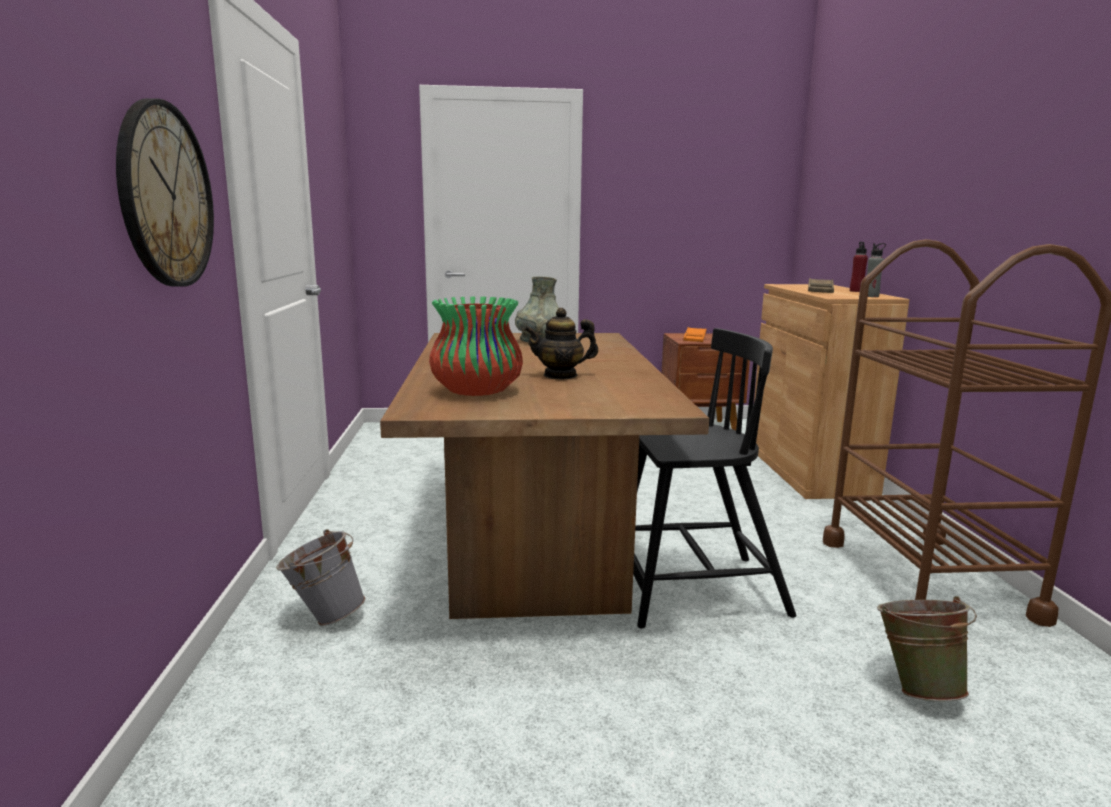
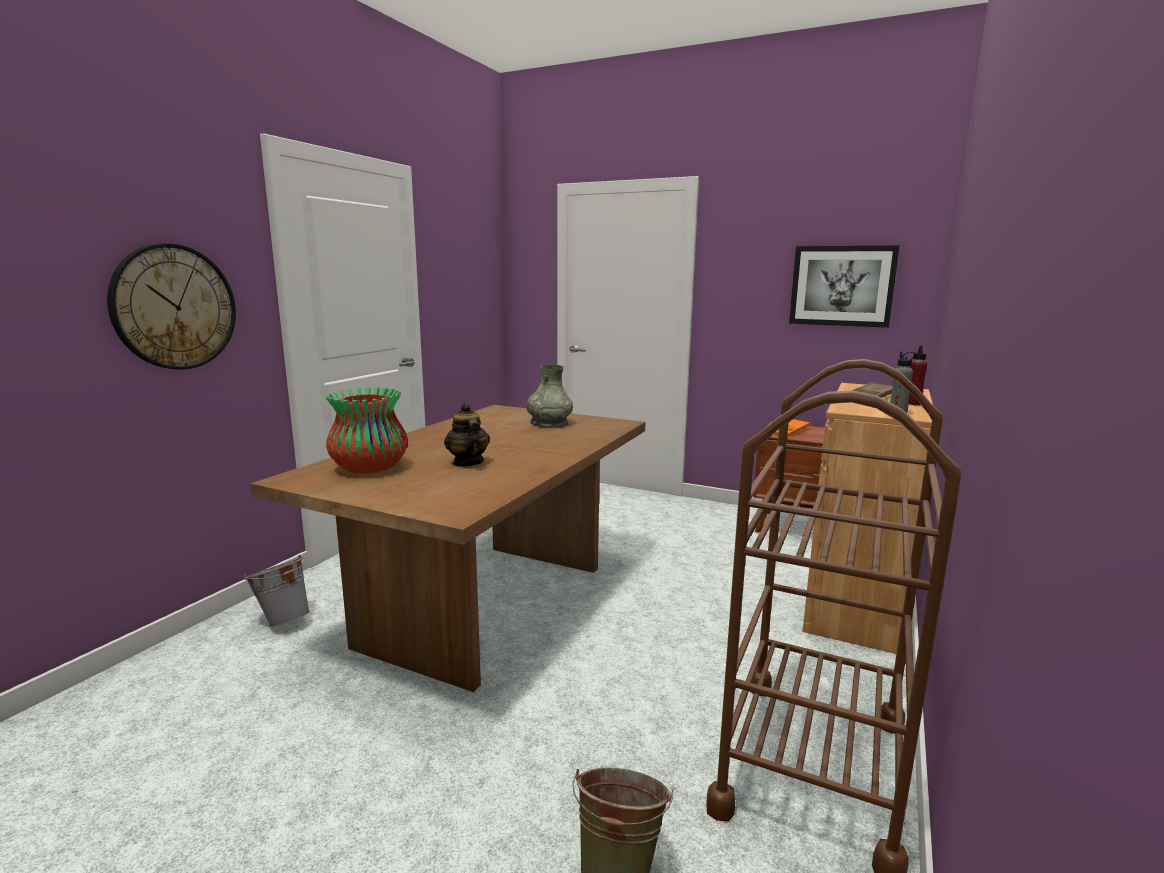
camera: 30 degrees right, 0 degrees up
teapot [524,308,598,380] -> teapot turned 45 degrees clockwise [444,403,490,467]
black chair [633,328,796,629] -> none
none -> picture [789,245,900,328]

